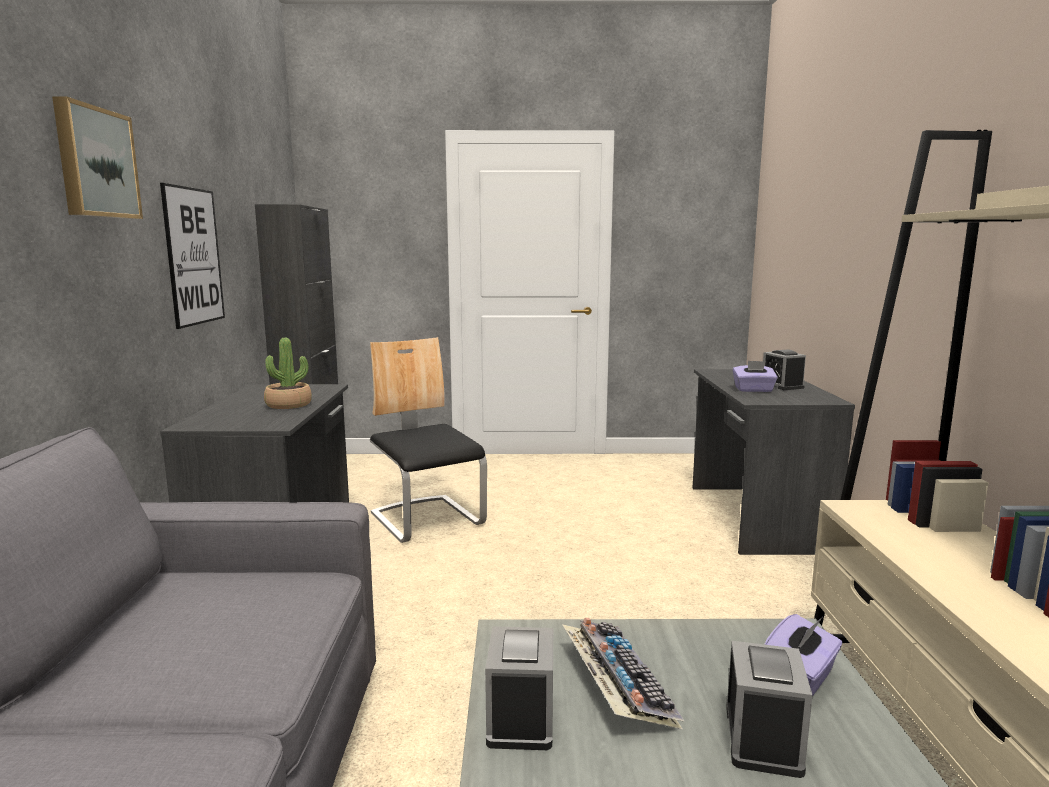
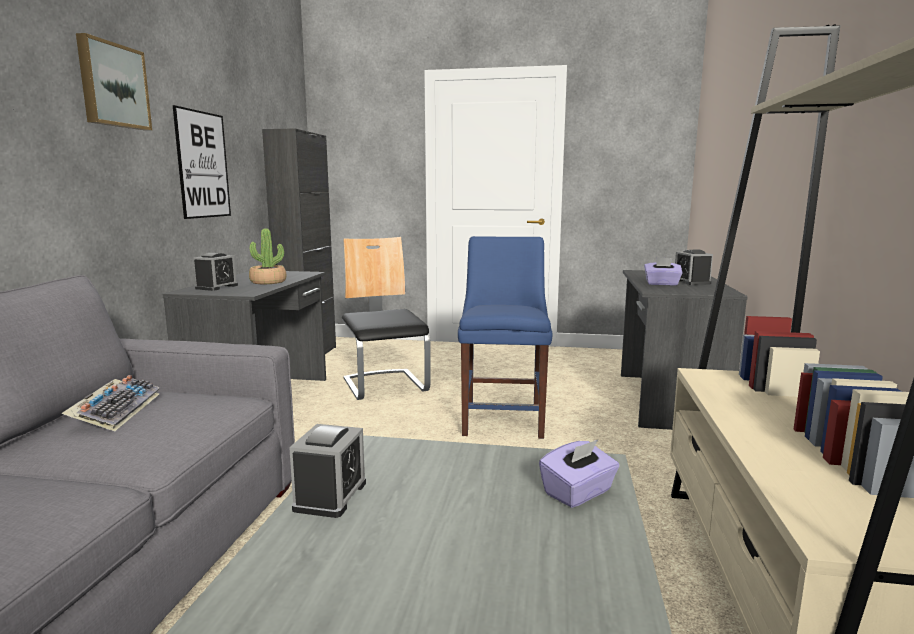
camera: 10 degrees right, 0 degrees up
keyboard [562,618,685,729] -> keyboard moved to [61,375,160,431]
alarm clock [726,641,813,778] -> alarm clock moved to [194,253,238,291]
none -> blue chair [458,236,552,439]

